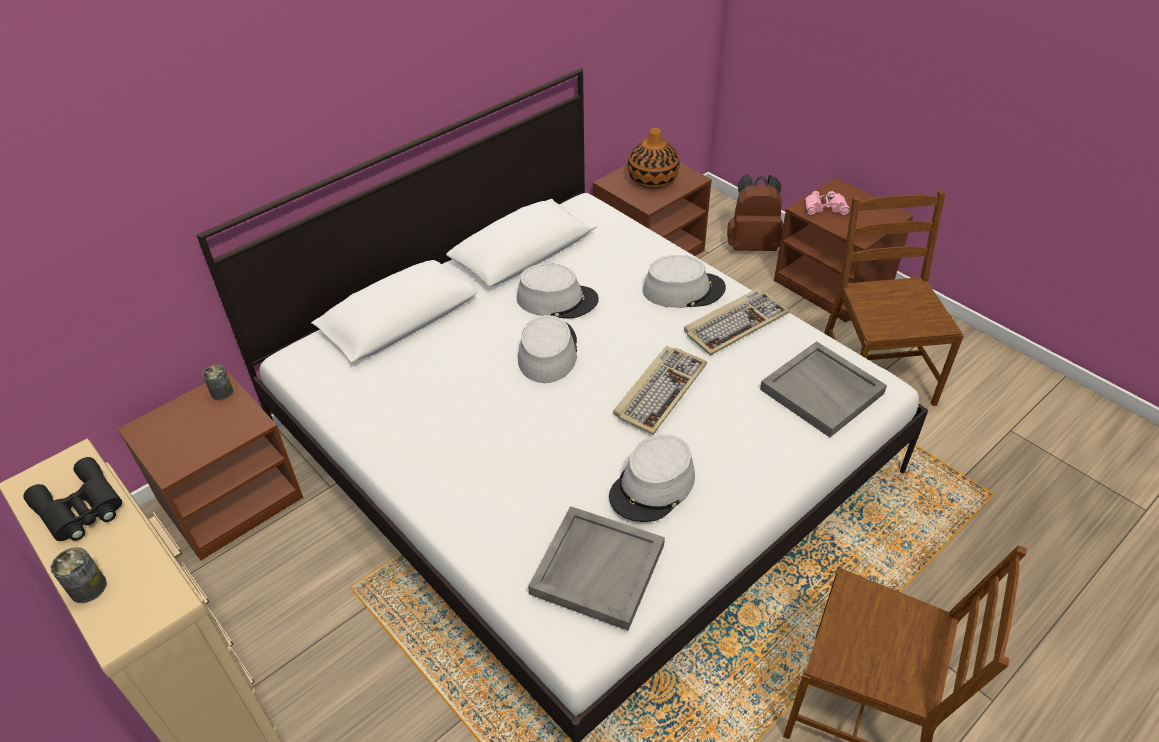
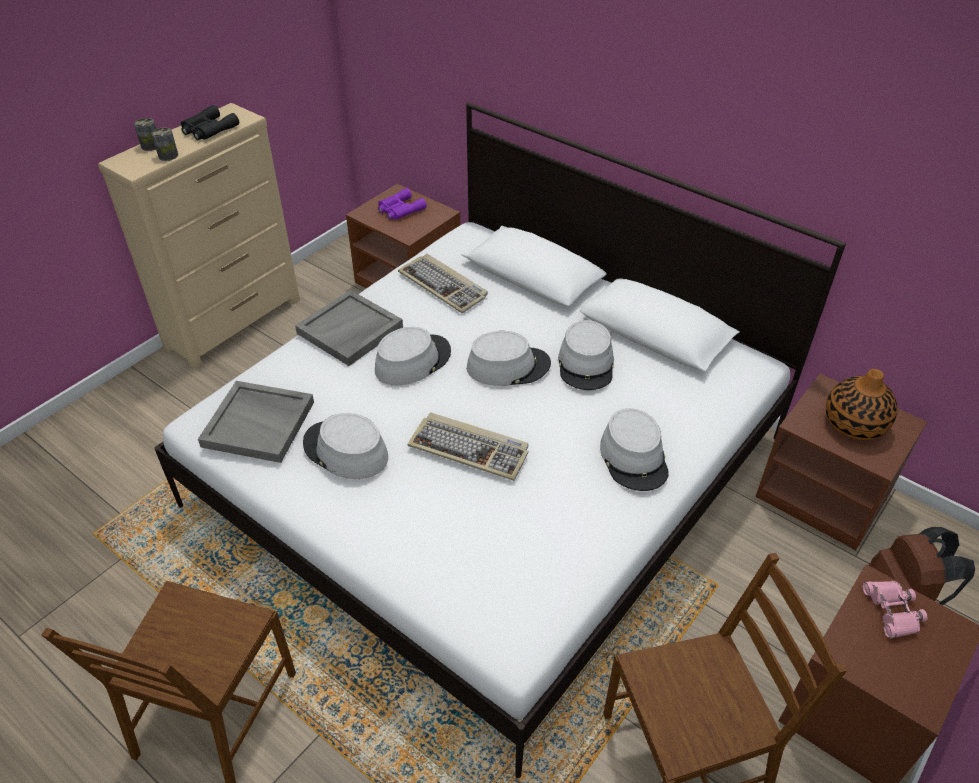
camera: 80 degrees right, 0 degrees up
can [203,365,233,400] -> can moved to [151,128,178,161]
keyboard [684,288,790,355] -> keyboard moved to [398,254,488,313]
grey tray [760,341,887,437] -> grey tray moved to [295,290,403,366]
none -> grey hat [375,327,451,386]
none -> purple binoculars [378,188,427,220]

